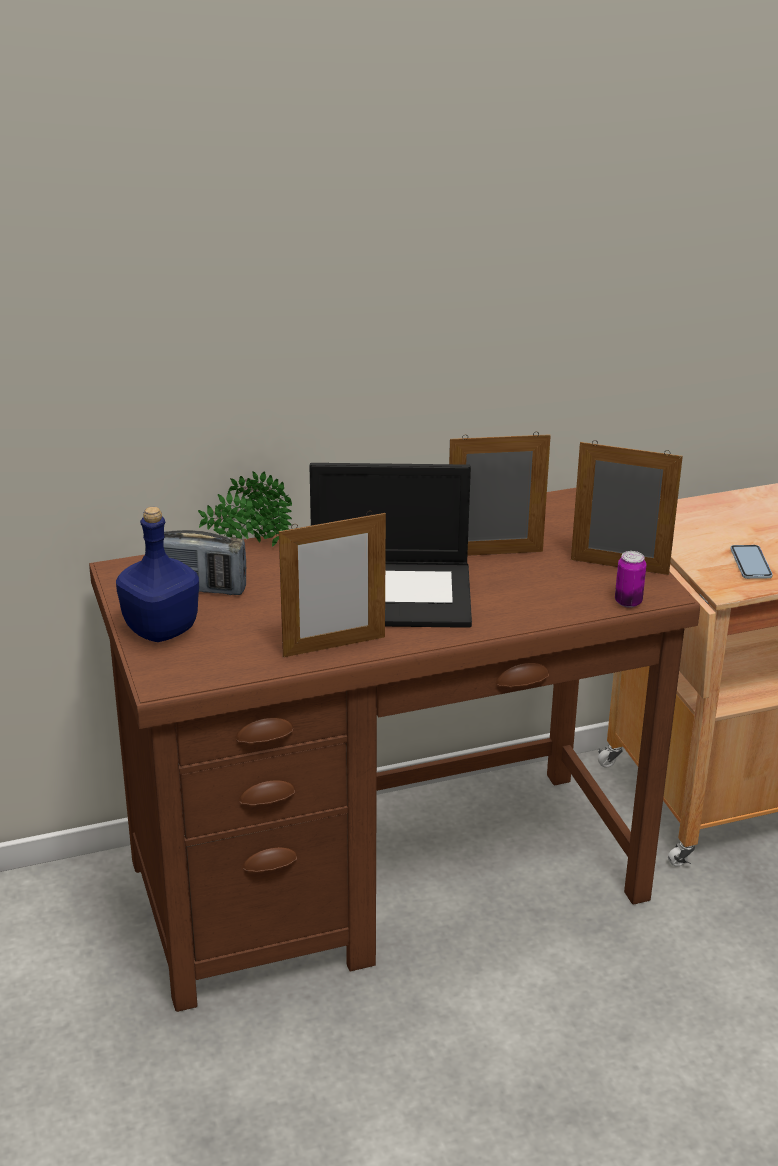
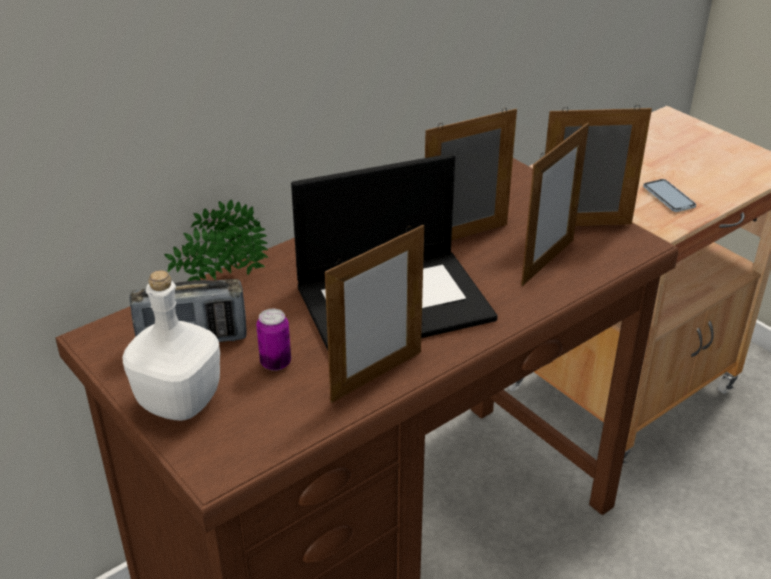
camera: 20 degrees left, 5 degrees up
blue bottle [116,507,199,642] -> white bottle [123,270,220,421]
can [615,551,646,608] -> can moved to [256,309,291,371]
none -> picture frame [521,123,589,286]

